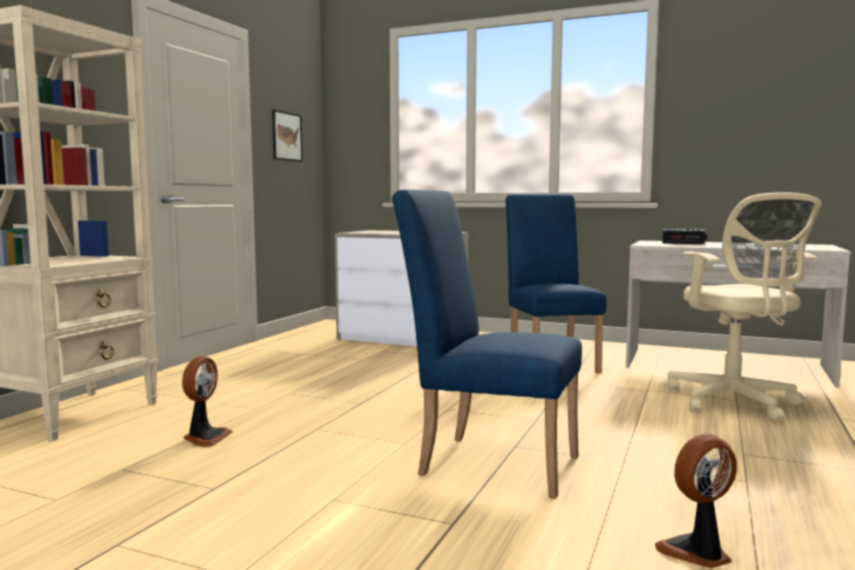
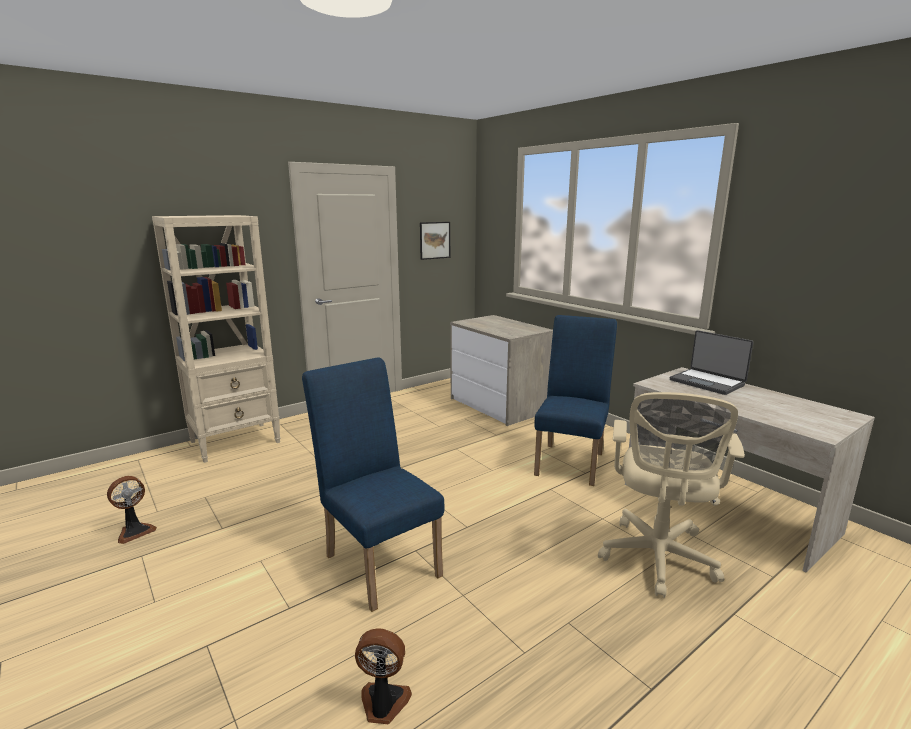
camera: 30 degrees right, 10 degrees up
fan [182,356,233,447] -> fan moved to [107,476,157,544]
alarm clock [662,228,707,244] -> laptop [670,330,754,395]

